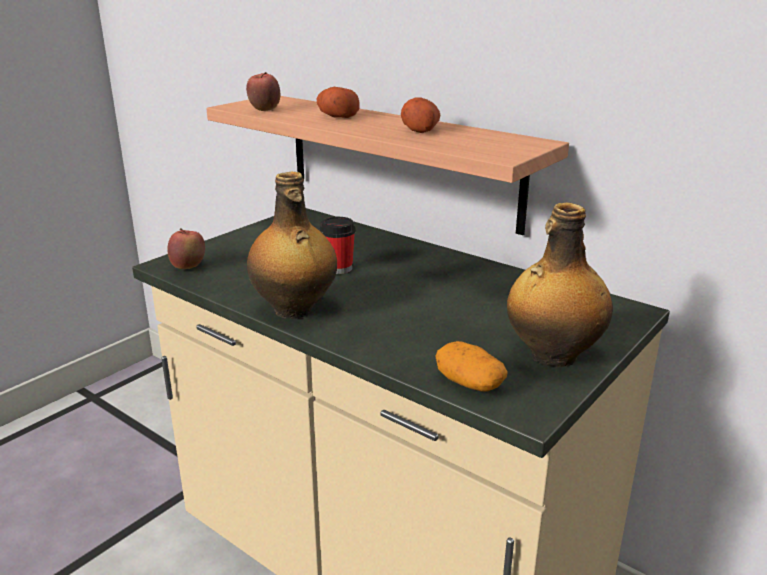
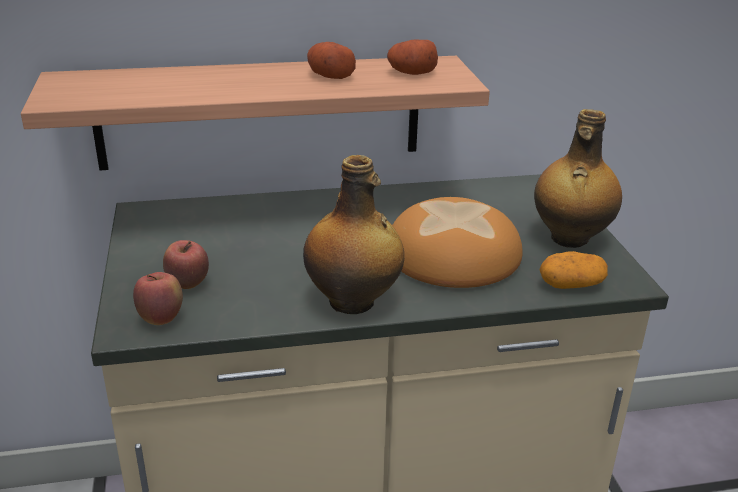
camera: 50 degrees left, 5 degrees up
apple [246,72,280,111] -> apple moved to [163,240,209,289]
potato [316,87,359,118] -> potato moved to [387,40,438,75]
cup [319,217,356,274] -> none
none -> bread [392,197,523,288]

